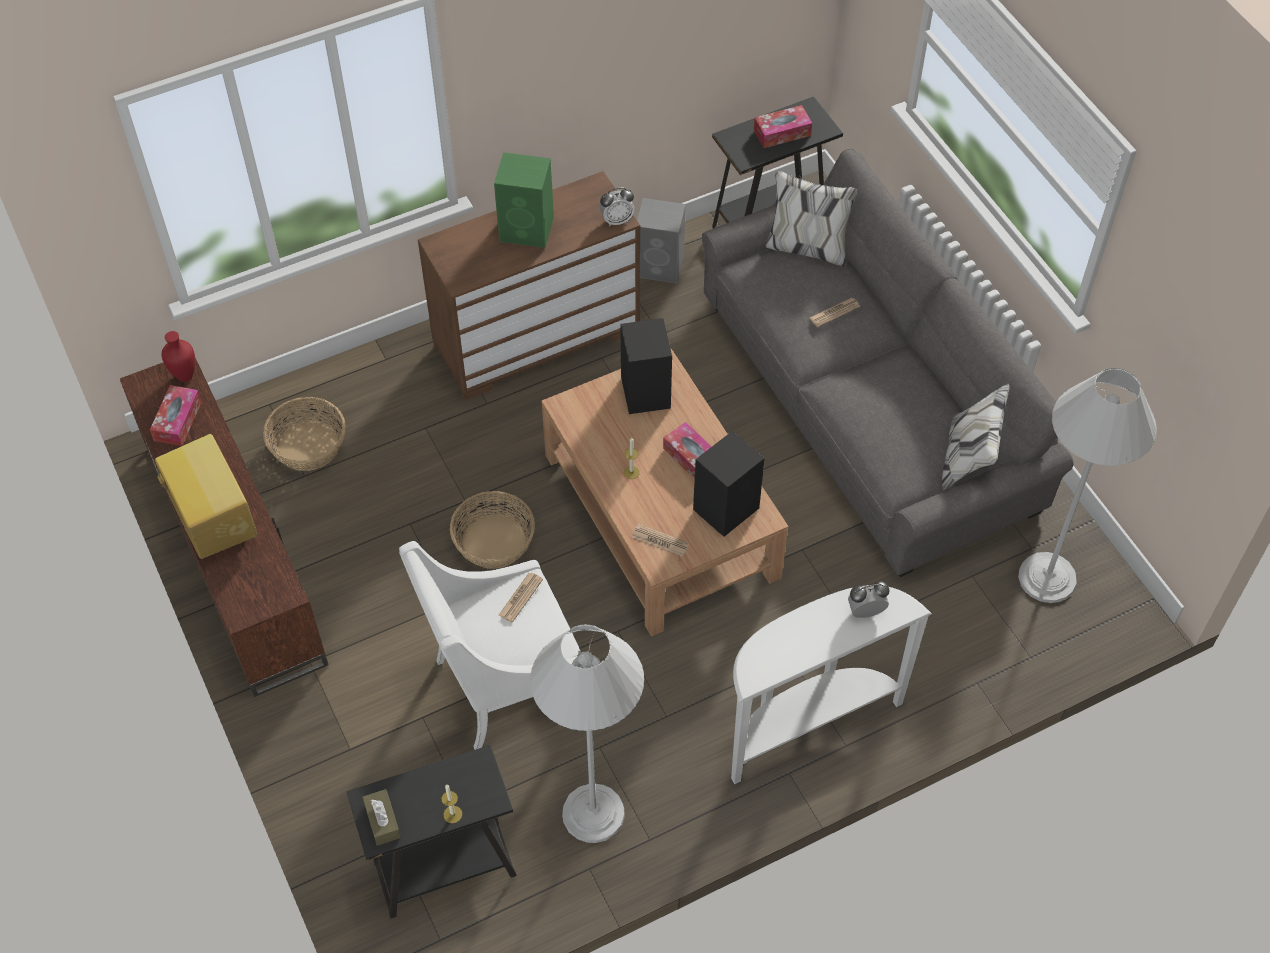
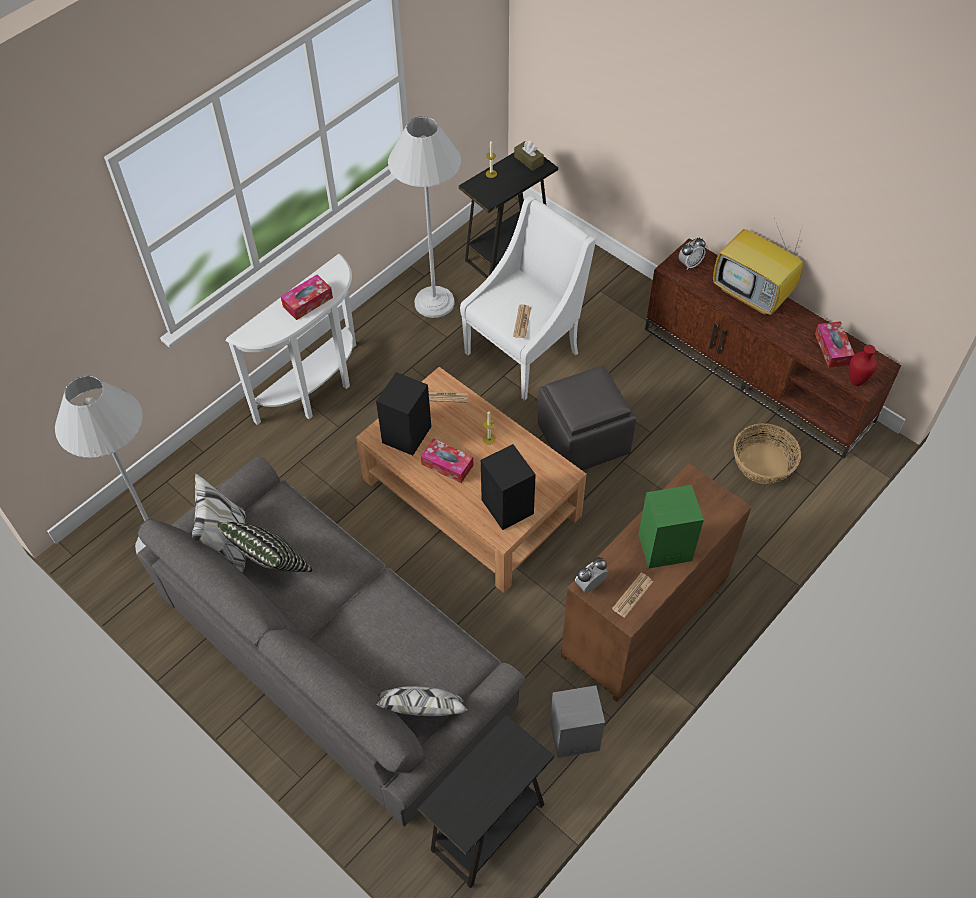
camera: 160 degrees right, 0 degrees up
basket [450,491,535,569] -> grey ottoman [538,365,636,471]
tissue box [754,105,812,148] -> tissue box moved to [281,275,333,320]
newspaper [810,298,860,327] -> newspaper moved to [612,573,653,618]
alarm clock [848,581,890,618] -> alarm clock moved to [679,238,706,270]
none -> pillow [217,522,313,572]

